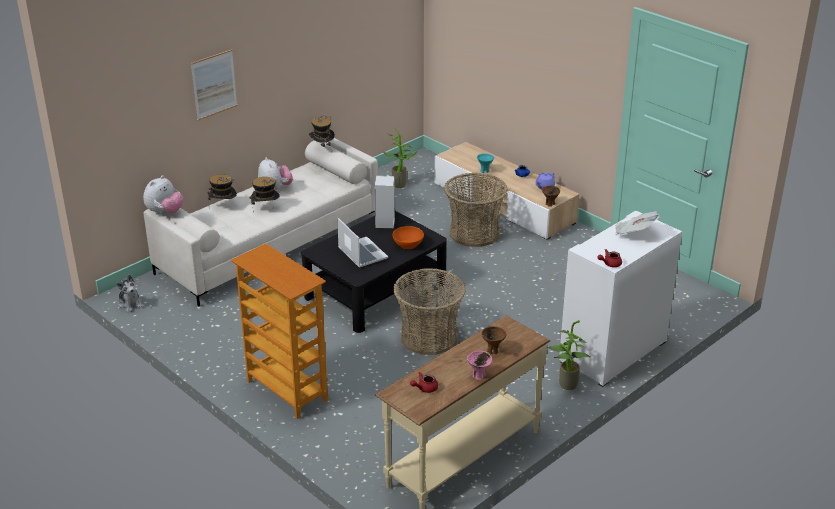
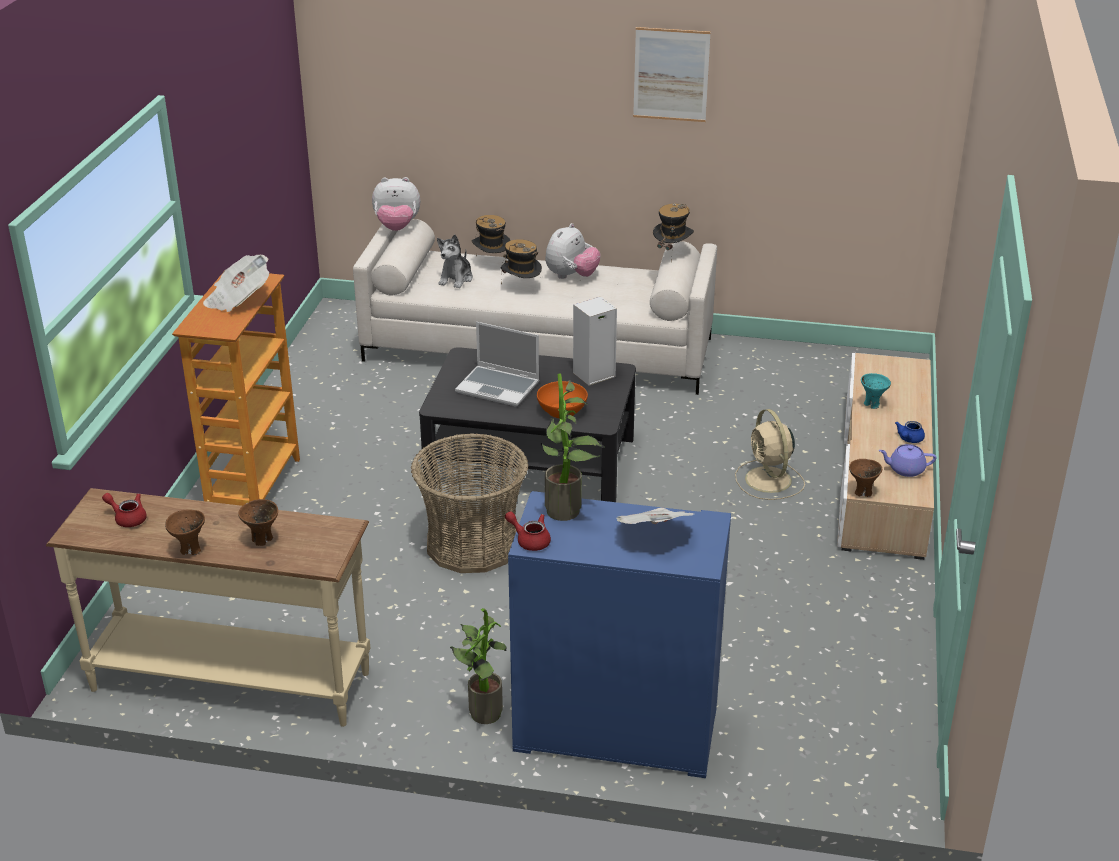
camera: 55 degrees right, 0 degrees up
plush toy [116,275,143,313] -> plush toy moved to [437,234,473,288]
picture [191,49,238,121] -> picture moved to [633,27,711,122]
laptop [337,218,388,268] -> laptop turned 90 degrees clockwise [455,322,539,407]
potted plant [383,128,418,188] -> potted plant moved to [541,373,605,521]
basket [444,173,508,247] -> beige fan [735,409,805,500]
pink bowl [467,351,492,380] -> brown bowl [165,509,205,555]
white cabinet [559,211,682,387] -> blue cabinet [508,491,731,778]
none -> newspaper [203,254,269,312]

